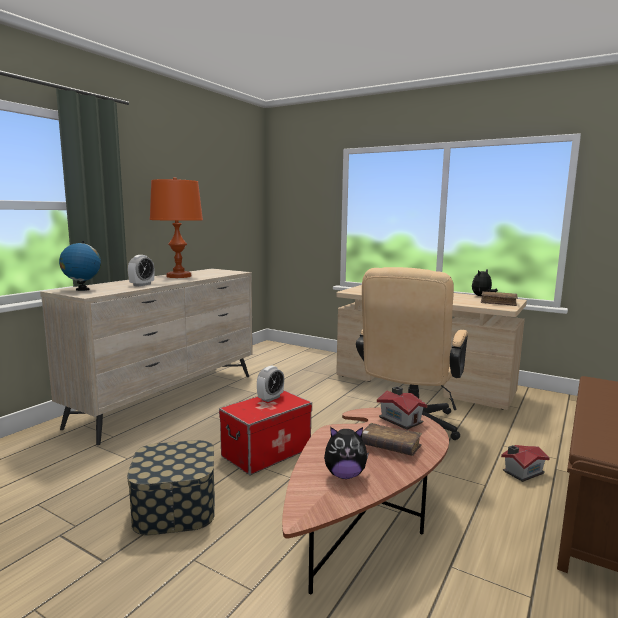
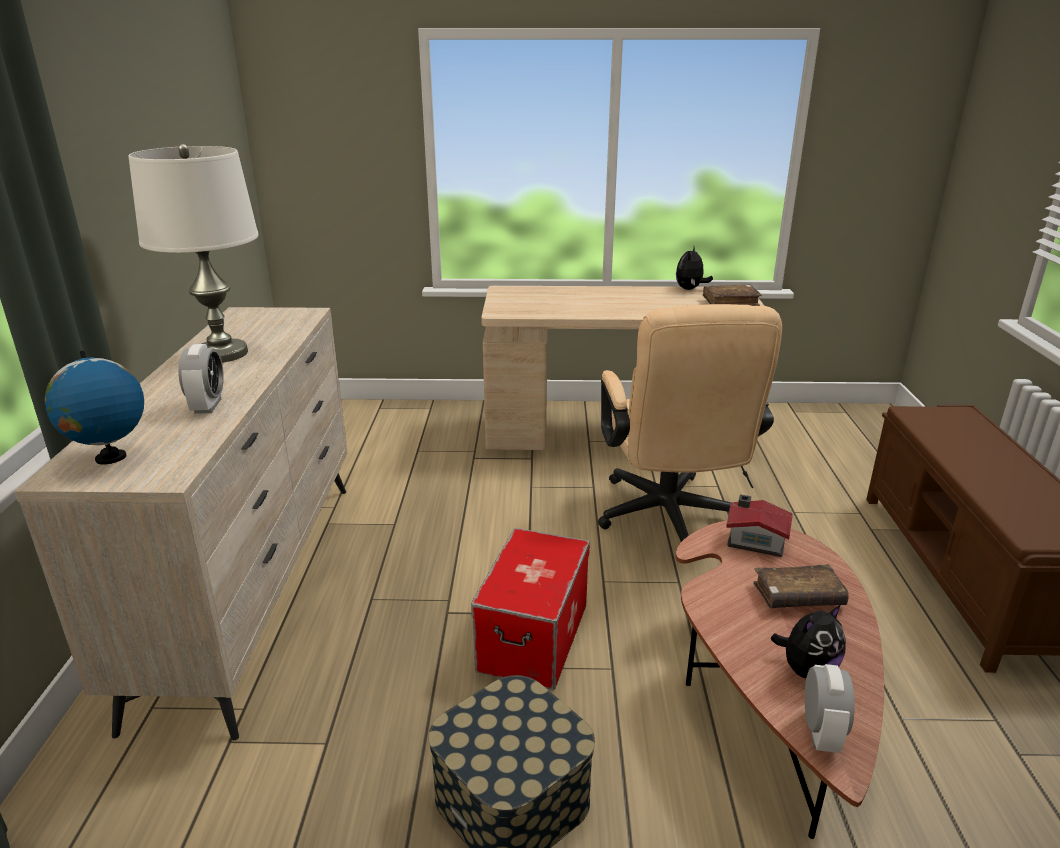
camera: 30 degrees left, 15 degrees up
orange table lamp [150,177,203,278] -> white table lamp [128,144,259,363]
alarm clock [257,365,284,402] -> alarm clock moved to [805,664,855,753]
toy house [501,445,550,482] -> none

